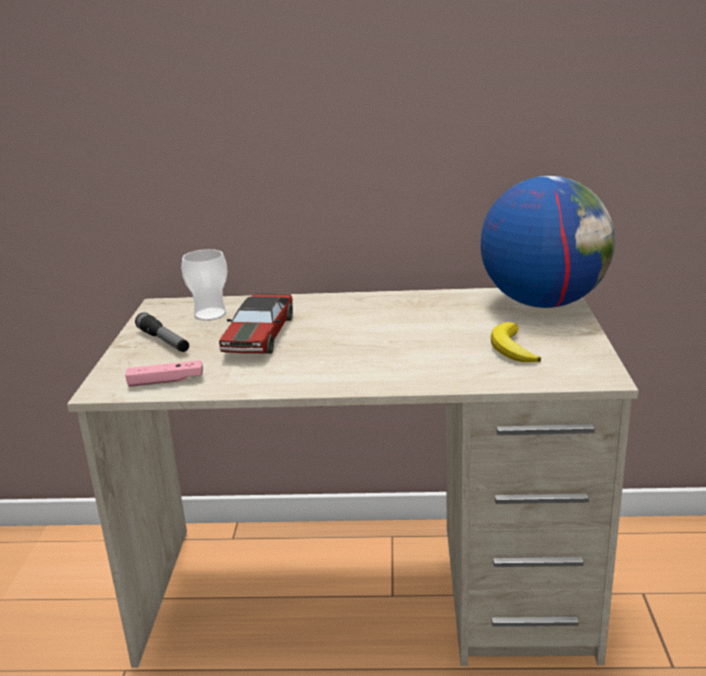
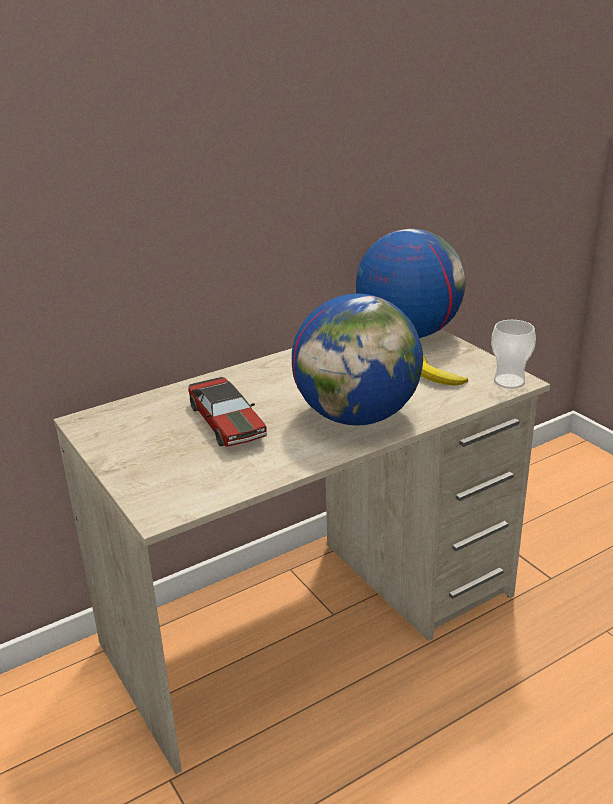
camera: 35 degrees left, 5 degrees up
pink game controller [125,360,203,387] -> none
flashlight [135,312,189,352] -> none
cup [181,249,228,321] -> cup moved to [491,320,536,389]
none -> globe [292,294,423,426]

